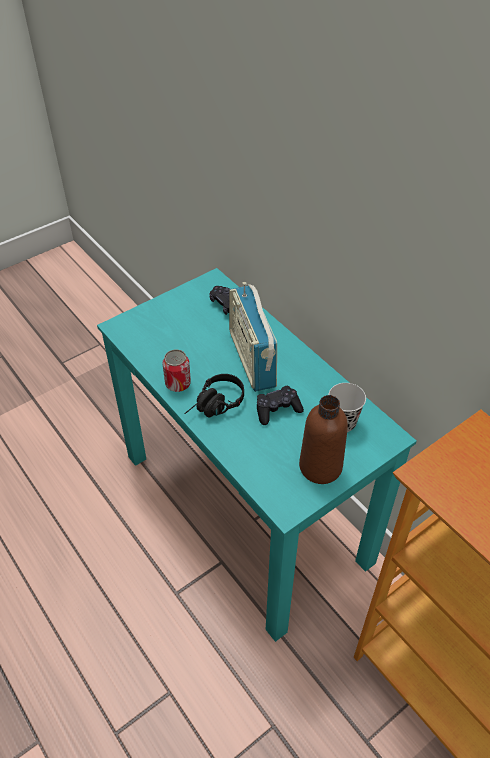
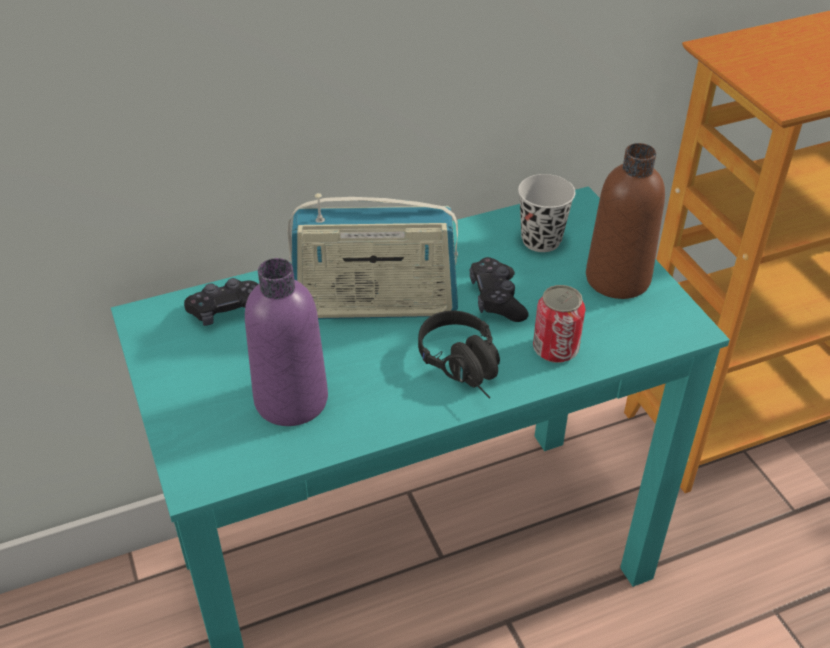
camera: 75 degrees left, 5 degrees down
can [162,350,191,392] -> can moved to [533,285,585,363]
none -> purple bottle [245,258,328,426]

